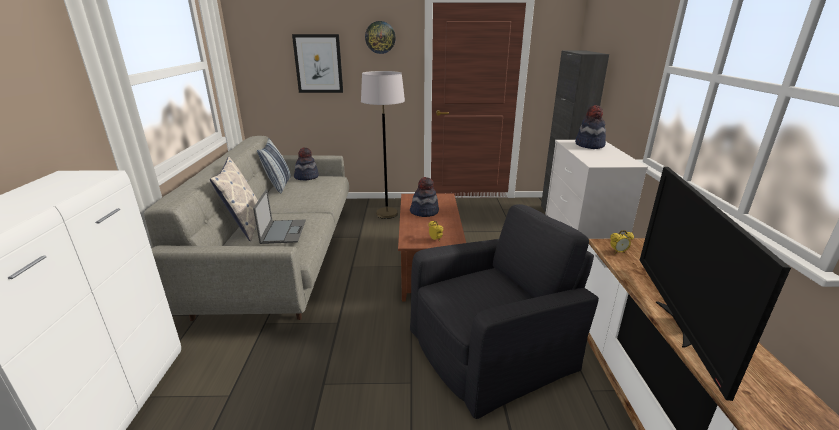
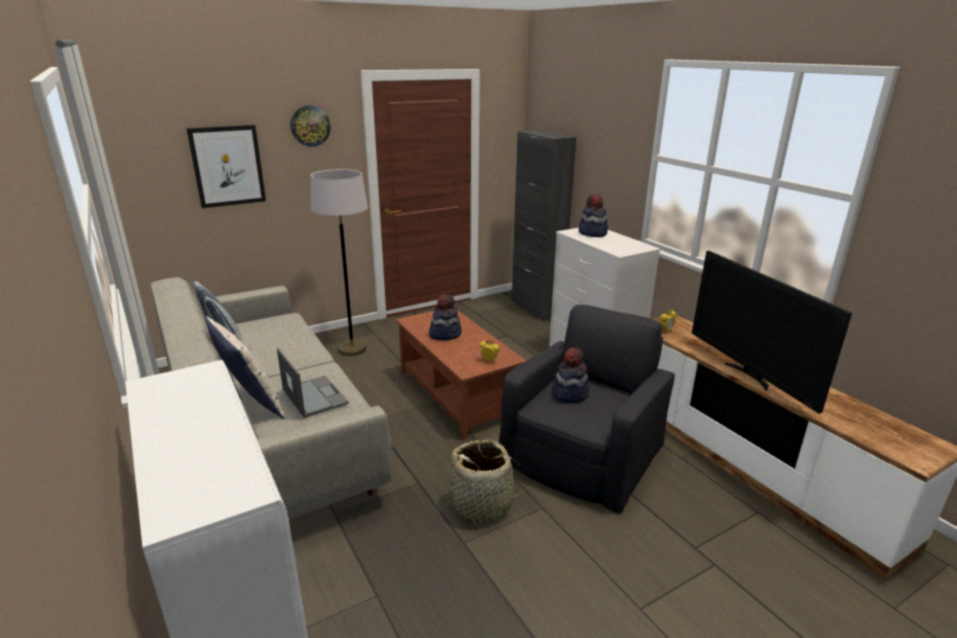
camera: 30 degrees left, 0 degrees up
hat [294,147,319,181] -> hat moved to [552,347,589,403]
none -> basket [445,438,529,524]

